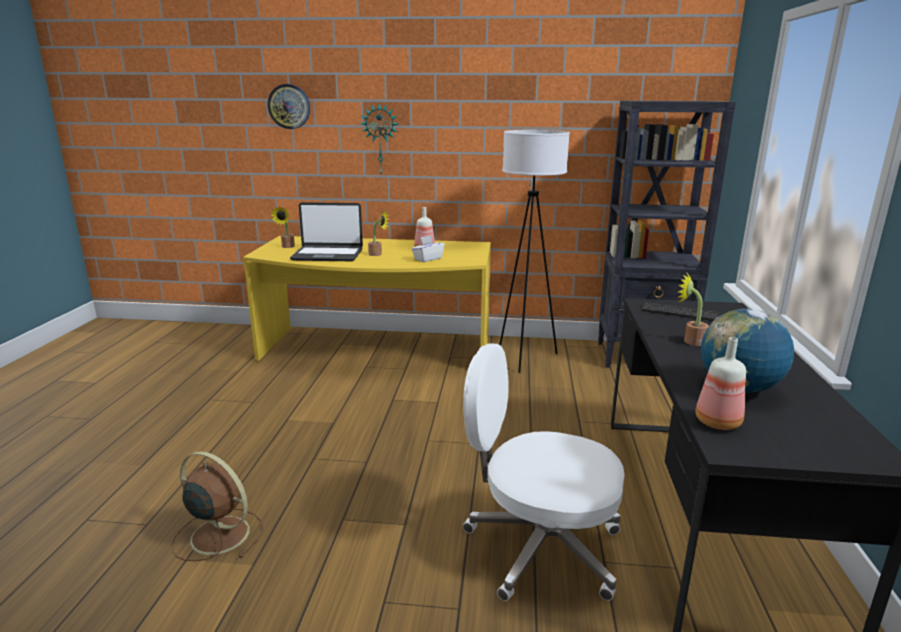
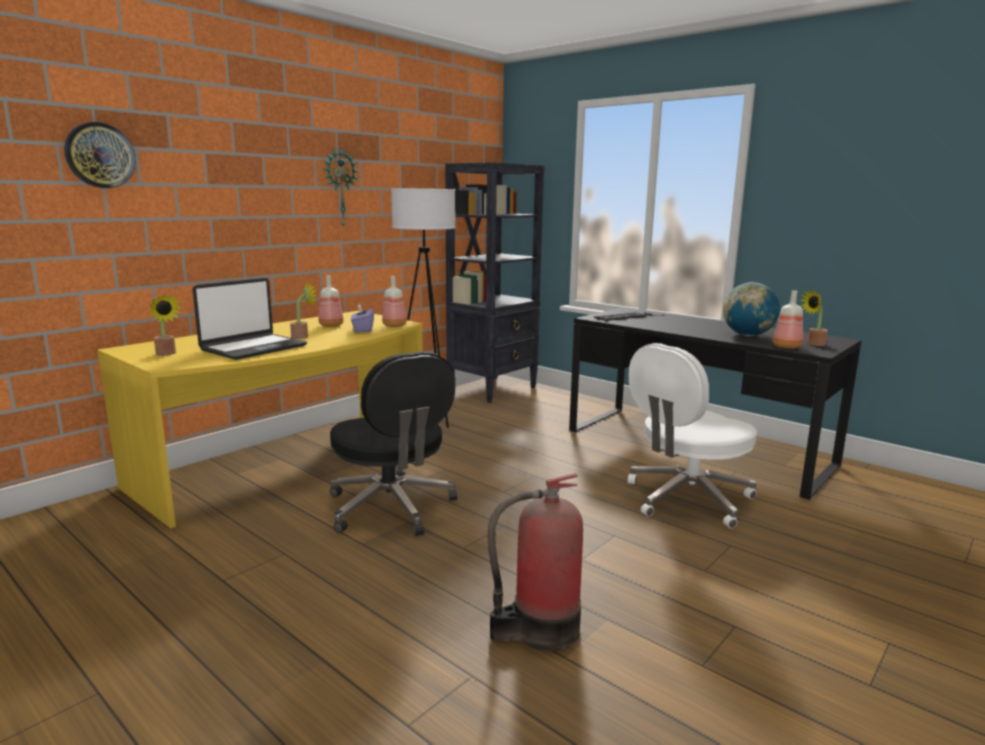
camera: 55 degrees left, 5 degrees down
brown fan [171,451,263,561] -> fire extinguisher [488,473,583,651]
wall clock [360,104,398,176] -> wall clock moved to [323,147,358,227]
white tissue box [411,235,444,262] -> purple tissue box [351,303,374,332]
potted plant [678,274,709,346] -> potted plant moved to [801,289,828,346]
none -> black office chair [330,351,457,536]
none -> bottle [382,276,407,327]

